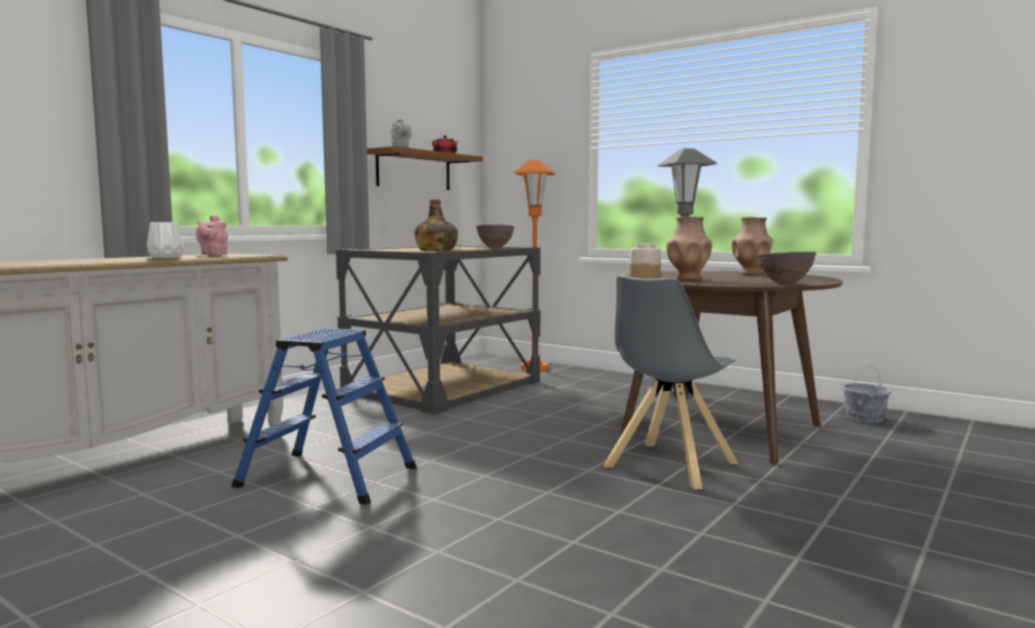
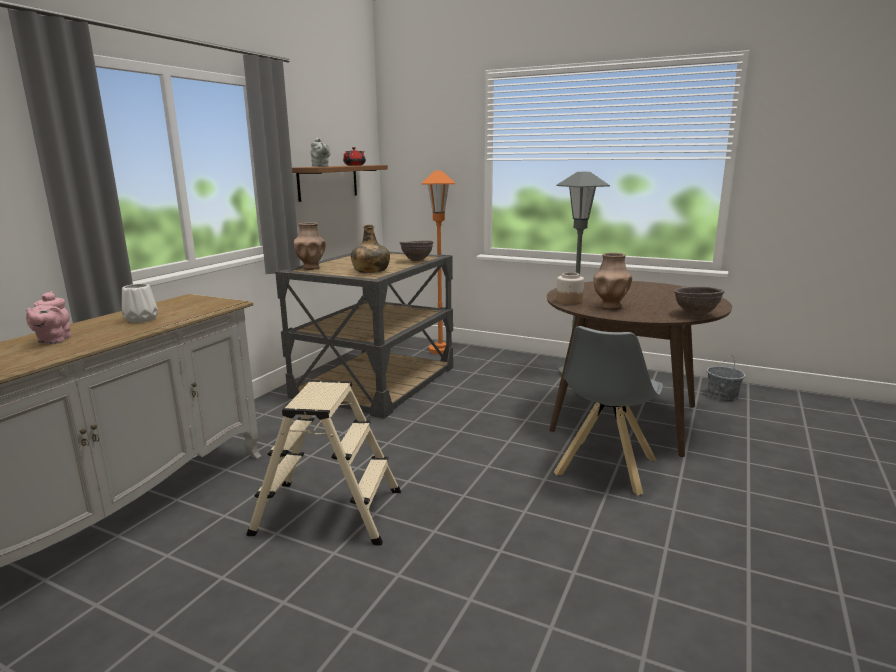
camera: 10 degrees left, 10 degrees up
pink teapot [196,214,228,255] -> pink teapot moved to [26,291,71,344]
blue step ladder [231,328,417,505] -> beige step ladder [246,380,401,545]
brown vase [732,217,773,275] -> brown vase moved to [294,222,326,270]

